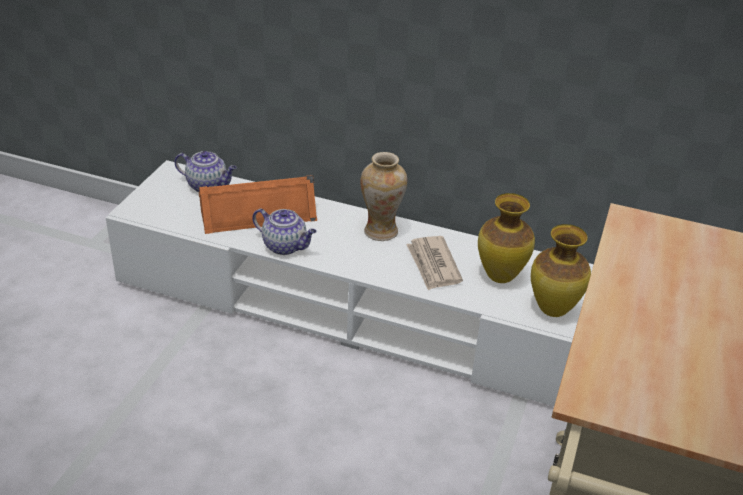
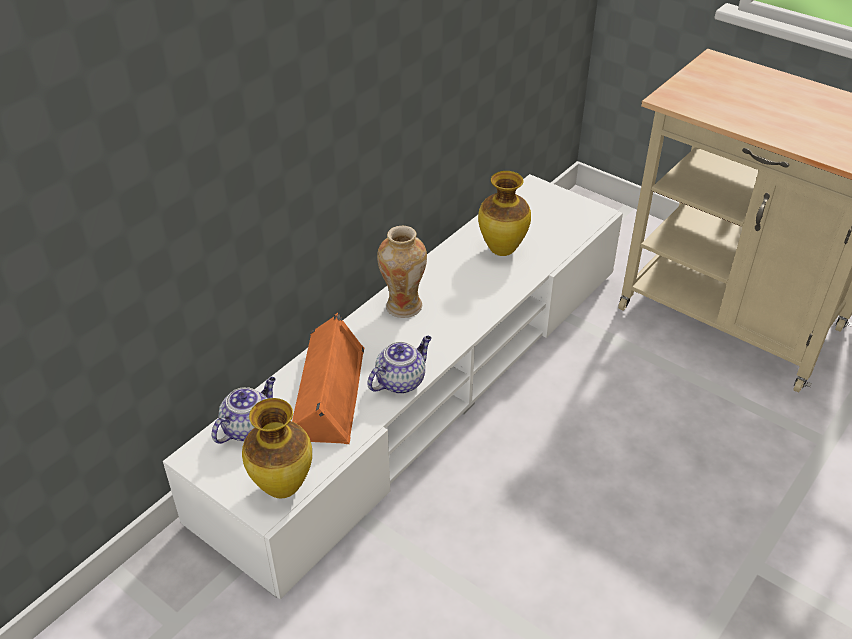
camera: 70 degrees left, 5 degrees up
newspaper [406,236,463,290] -> none
vase [531,224,591,317] -> vase moved to [242,398,312,498]

